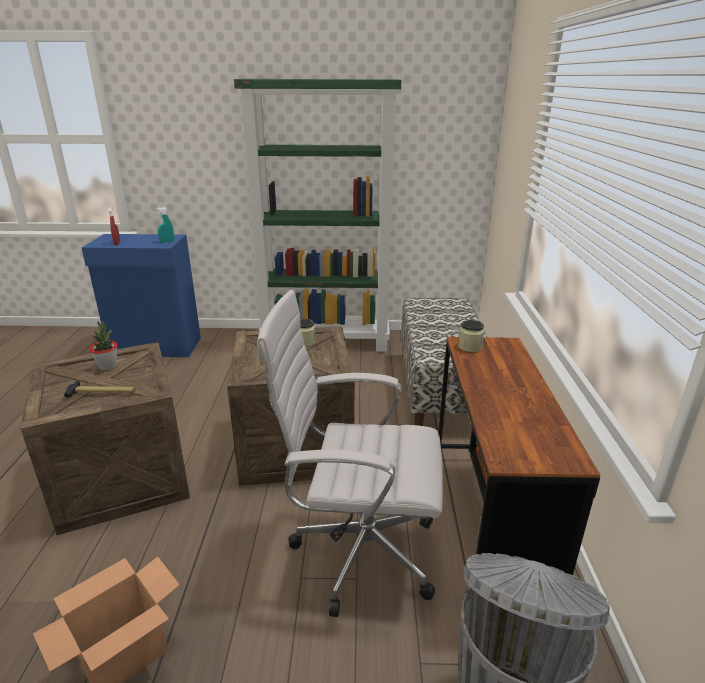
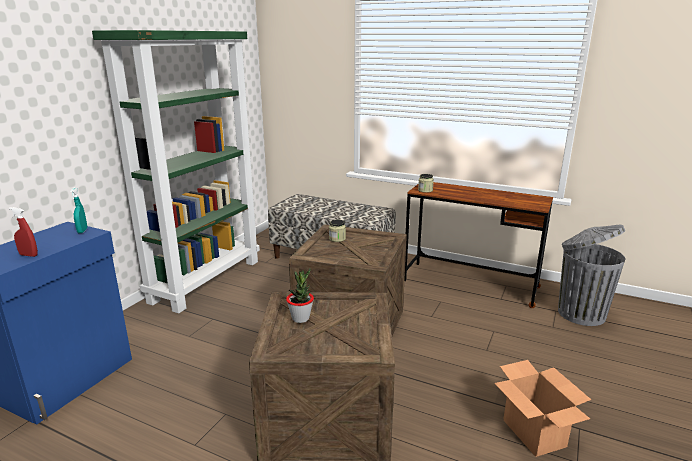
camera: 65 degrees left, 5 degrees down
hammer [64,380,136,398] -> none
white office chair [257,290,443,617] -> none

